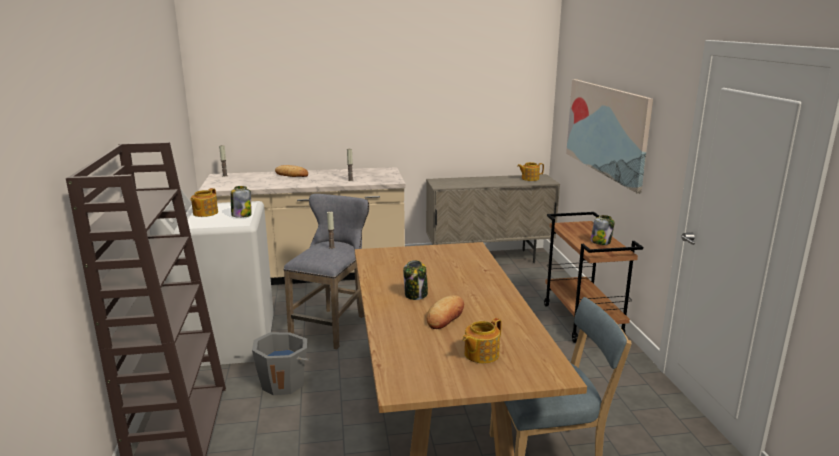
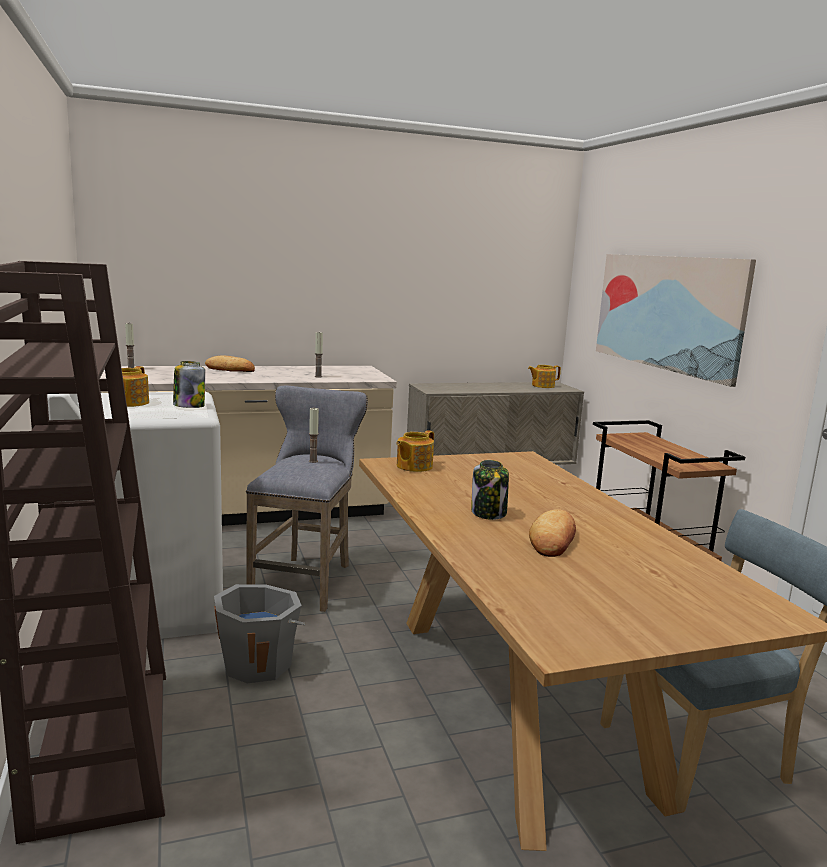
camera: 10 degrees left, 5 degrees down
teapot [462,318,502,363] -> teapot moved to [397,430,434,472]
jar [590,215,615,245] -> none

